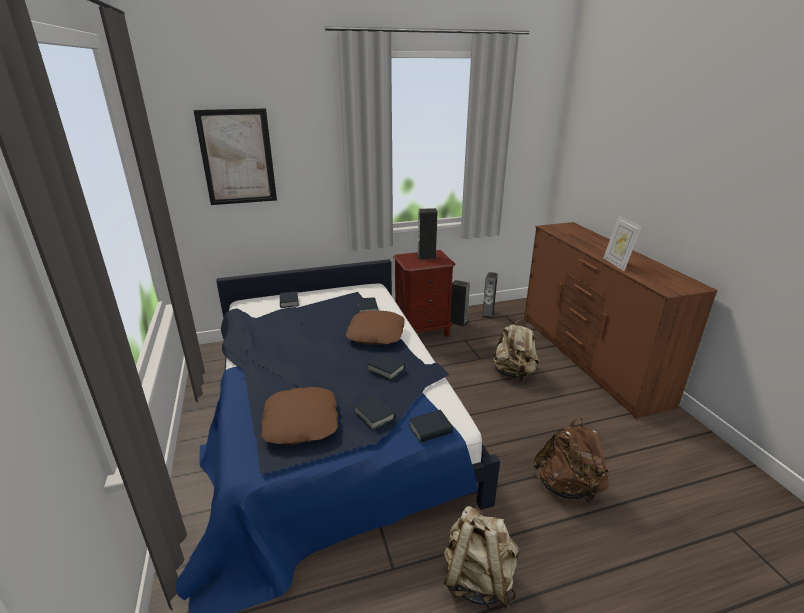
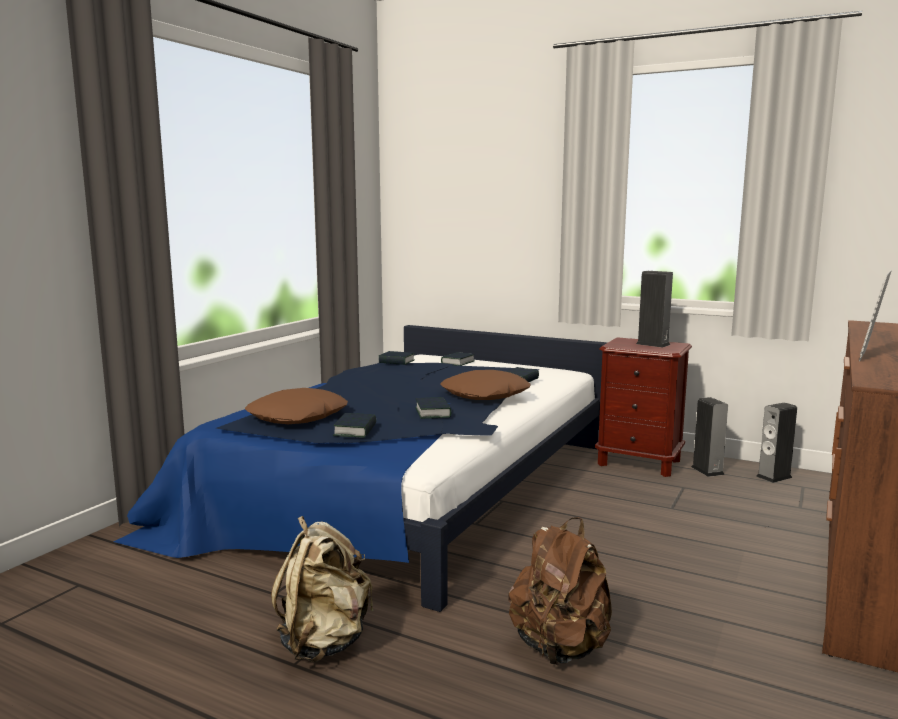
camera: 45 degrees right, 15 degrees down
picture [193,108,277,205] -> none
book [409,410,453,442] -> book moved to [378,351,415,365]
beige backpack [490,319,539,381] -> none

